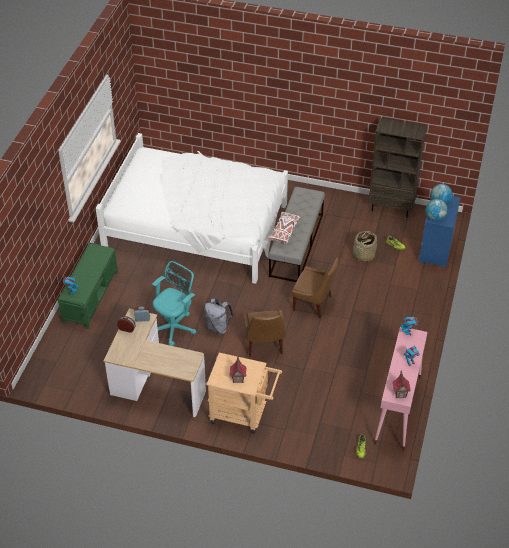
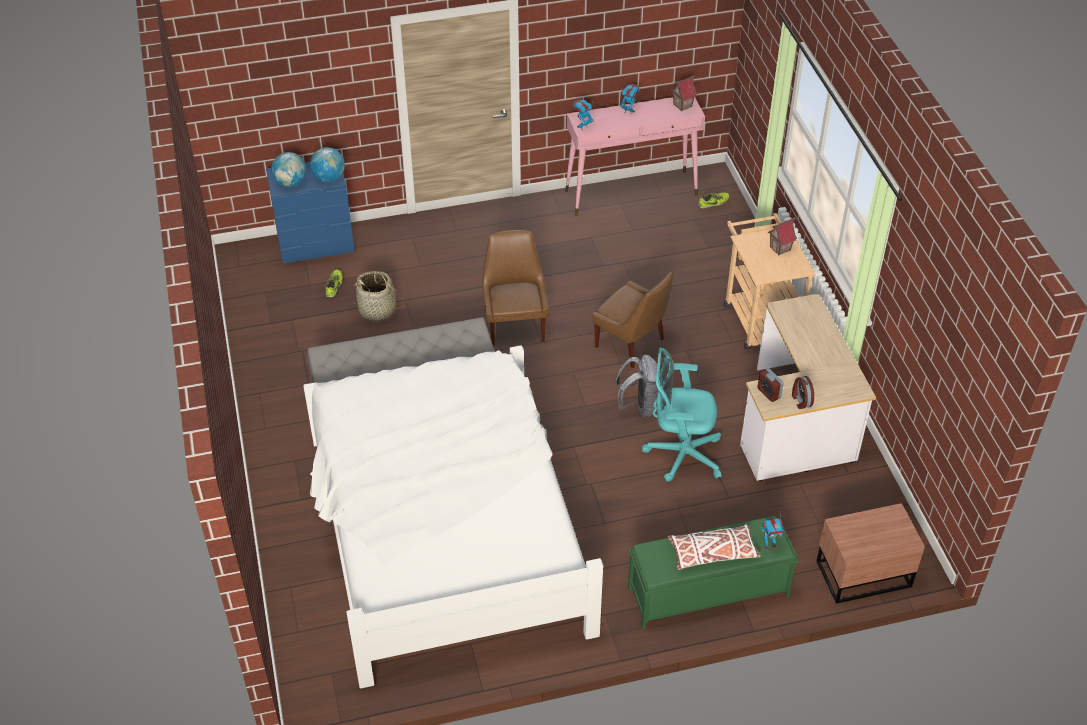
camera: 120 degrees left, 0 degrees up
brown chair [243,310,286,357] -> brown chair turned 75 degrees clockwise [593,272,673,368]
white pillow [268,212,301,244] -> white pillow moved to [668,524,761,570]
brown bookcase [368,118,426,218] -> none
none -> brown nightstand [816,503,925,604]

